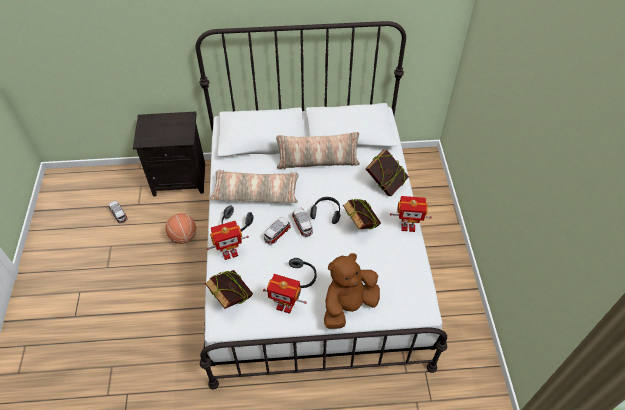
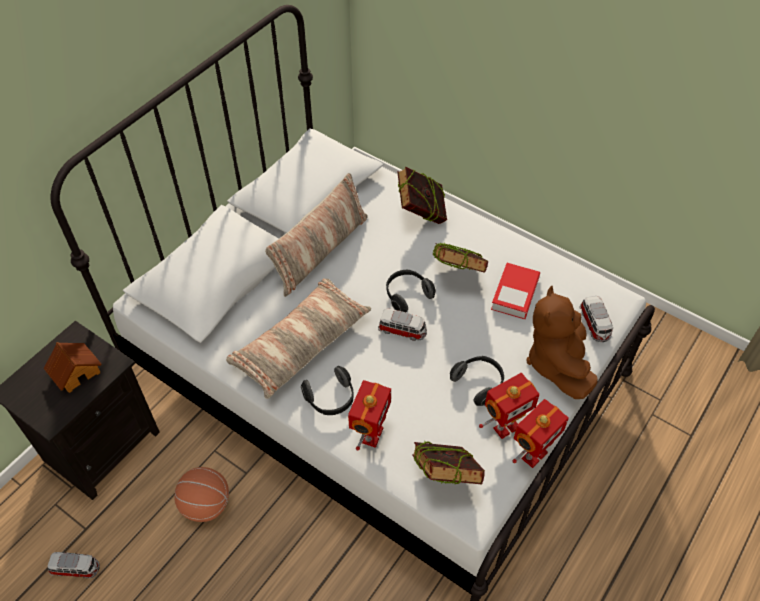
camera: 50 degrees left, 0 degrees up
toy car [264,217,291,245] -> toy car moved to [579,296,613,342]
toy robot [390,196,432,232] -> toy robot moved to [512,399,569,468]
none -> toy house [44,342,102,393]
none -> book [491,263,540,319]

